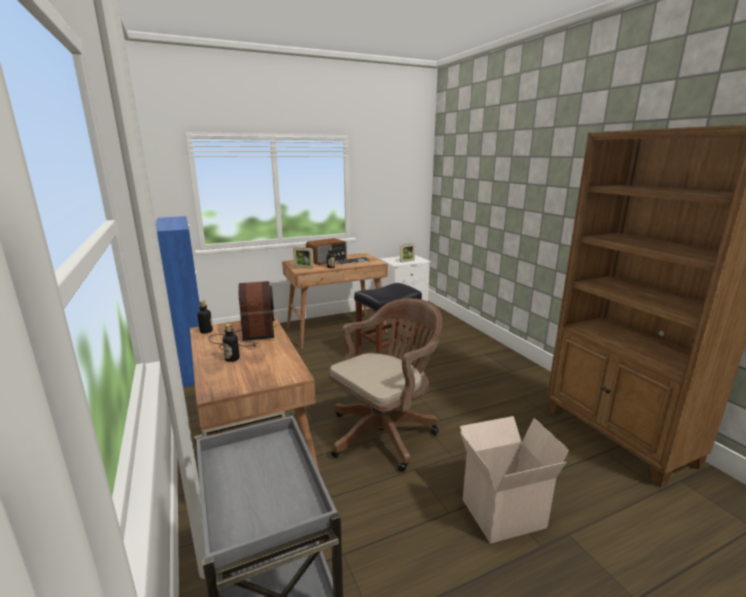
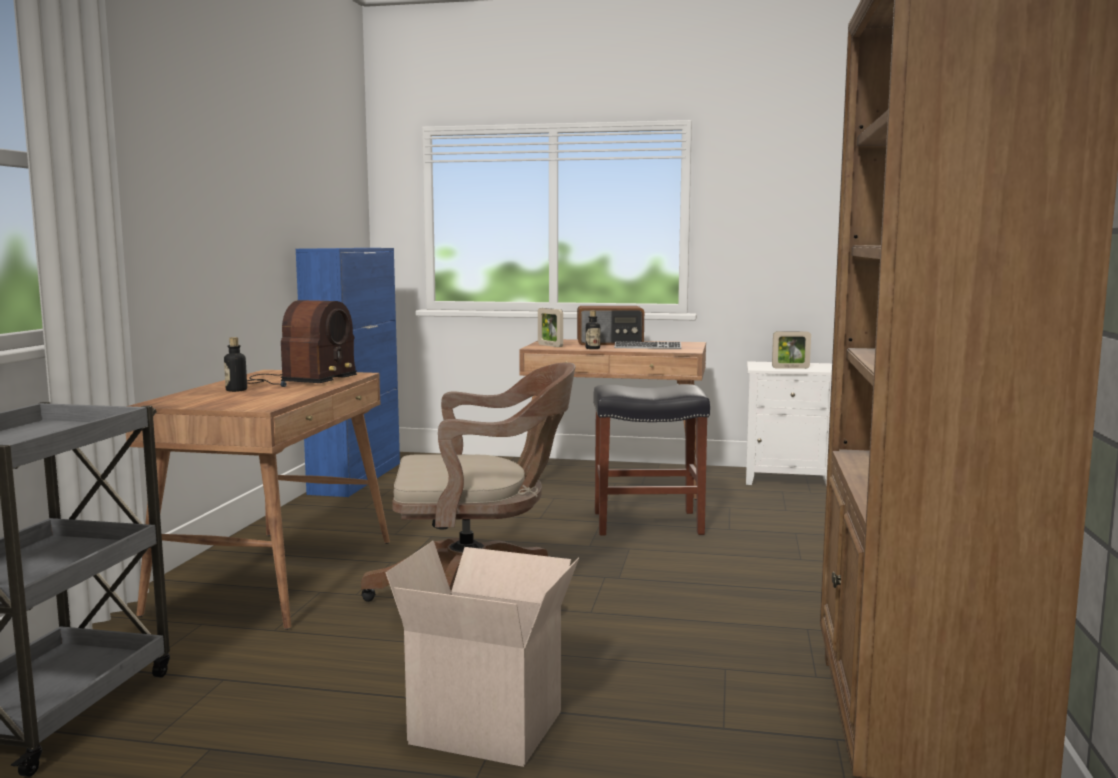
camera: 35 degrees right, 10 degrees down
bottle [197,300,213,333] -> none

